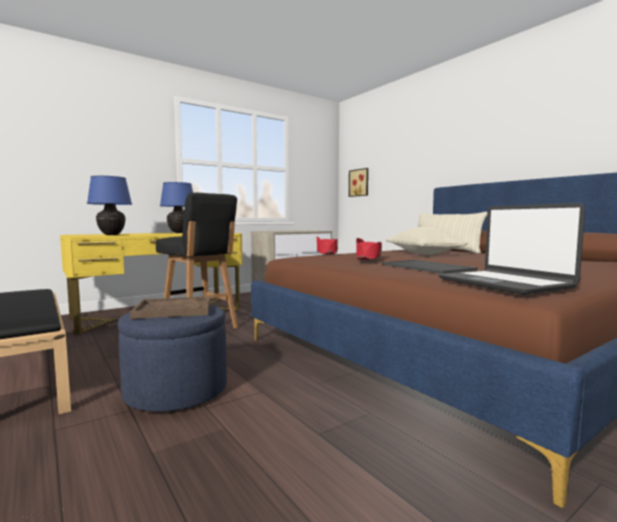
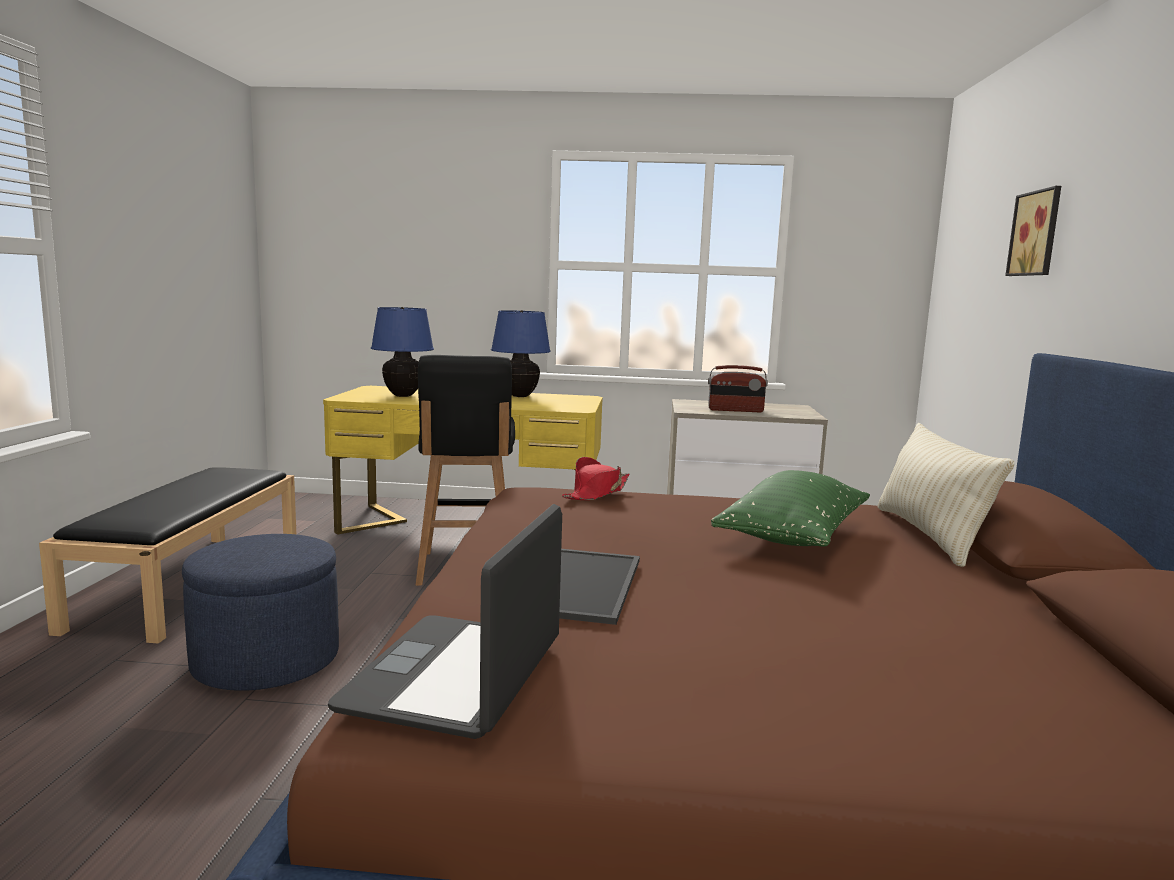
camera: 40 degrees right, 5 degrees up
brown tray [130,297,210,319] -> none
picture [349,168,368,197] -> picture moved to [1005,186,1061,276]
red hat [356,238,382,260] -> none
beige pillow [386,227,467,255] -> green pillow [711,470,870,547]
none -> radio [708,365,768,412]

